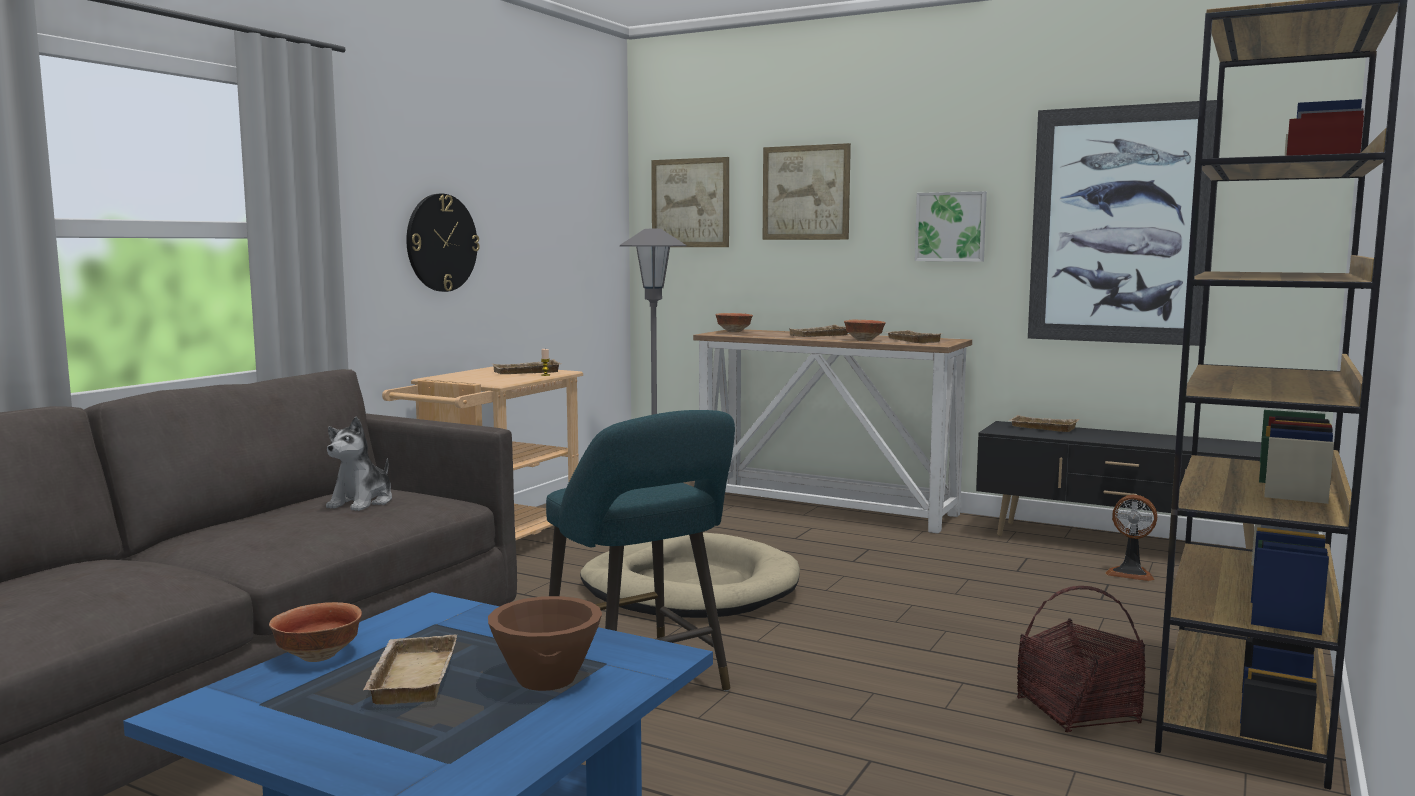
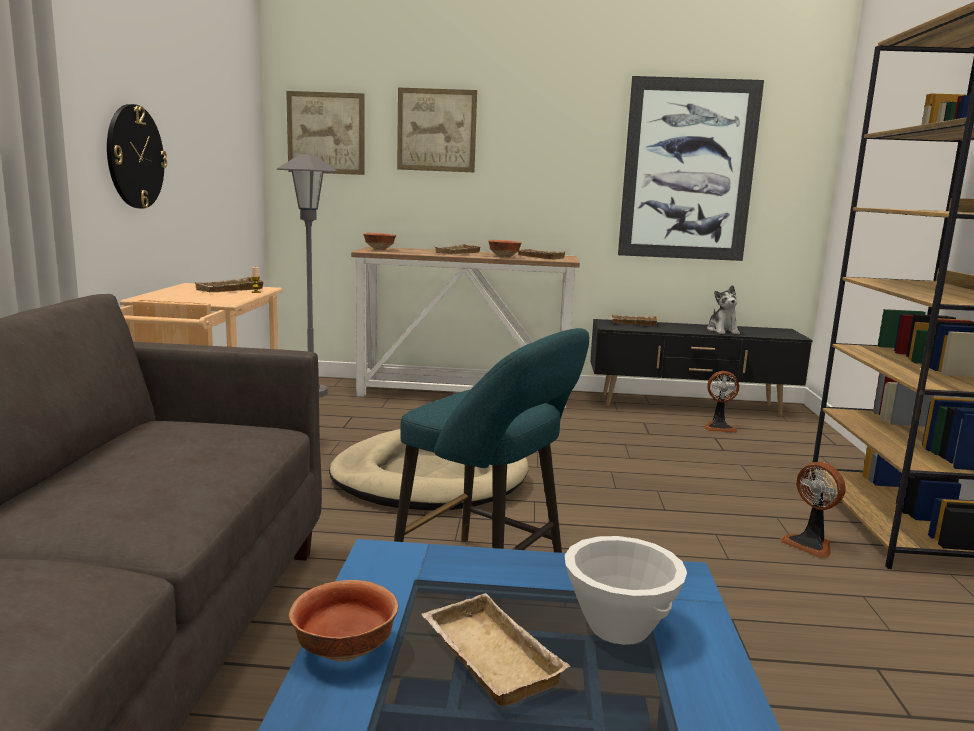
camera: 25 degrees left, 5 degrees up
plush toy [326,416,392,511] -> plush toy moved to [707,285,740,334]
brown bowl [488,596,602,691] -> white bowl [565,536,687,645]
picture [915,191,987,262] -> none
basket [1017,586,1146,733] -> fan [780,462,846,558]

